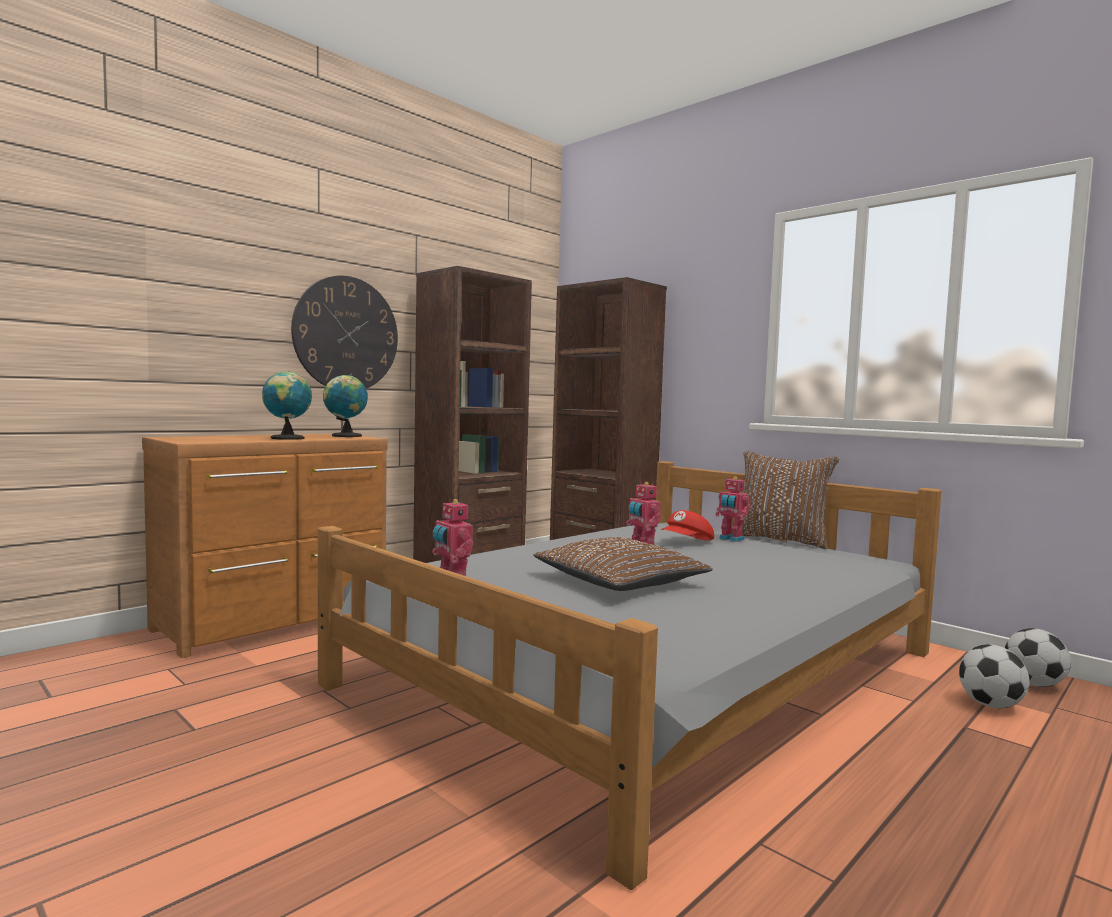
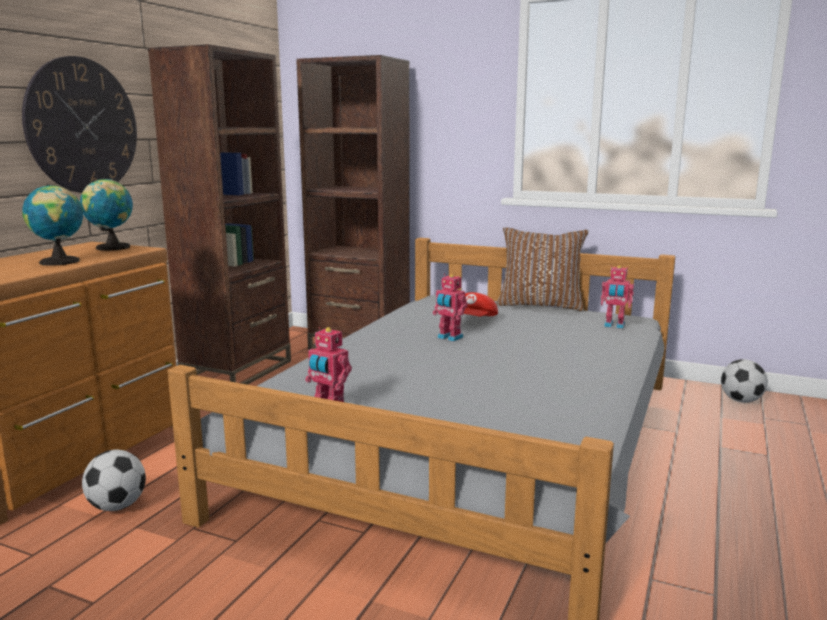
camera: 20 degrees left, 10 degrees up
brown pillow [533,537,713,591] -> none
toy robot [715,476,751,542] -> toy robot moved to [601,265,634,329]
football [959,644,1029,708] -> football moved to [82,450,146,511]

